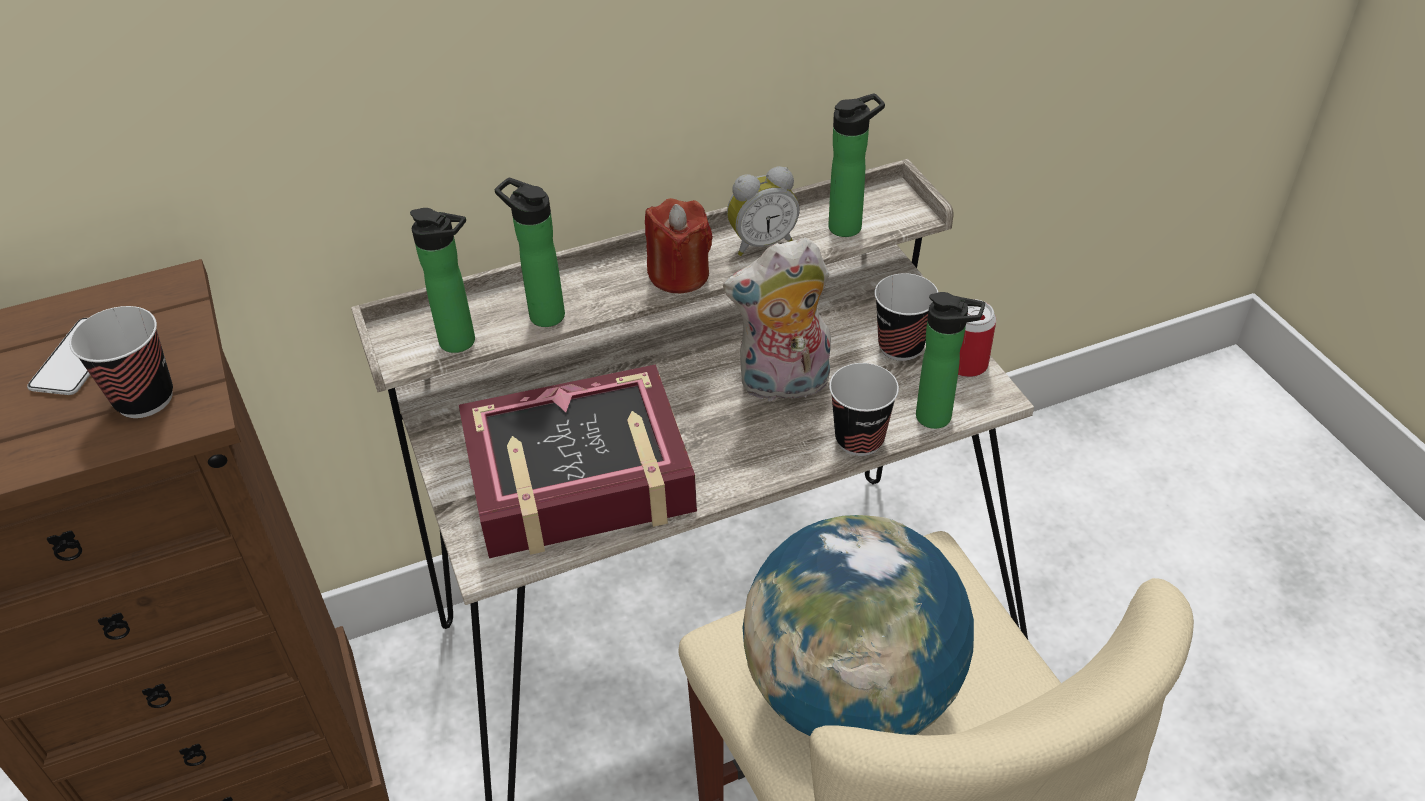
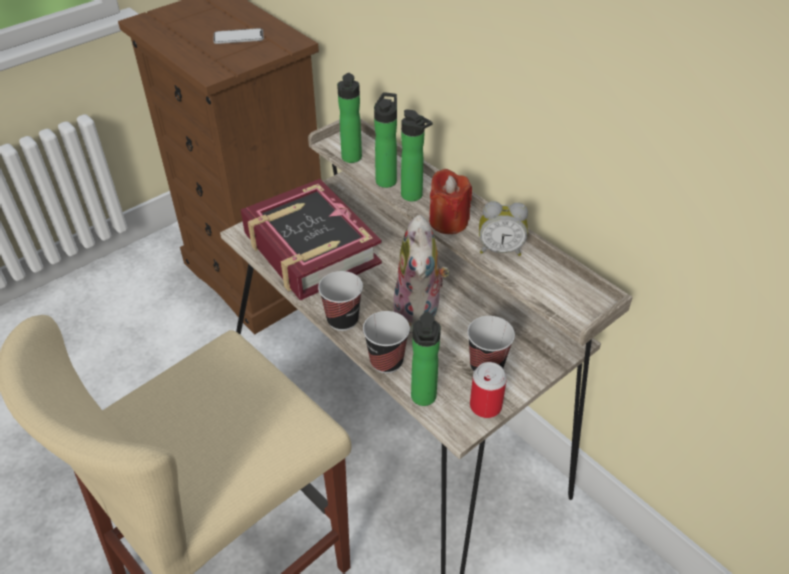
camera: 70 degrees right, 0 degrees up
cup [70,306,173,418] -> cup moved to [318,271,363,331]
plush toy [723,237,831,403] -> plush toy turned 150 degrees counterclockwise [393,215,450,333]
alarm clock [727,166,800,256] -> alarm clock turned 45 degrees counterclockwise [479,201,528,256]
globe [743,515,974,736] -> none
bottle [828,93,885,237] -> bottle moved to [401,109,433,201]

